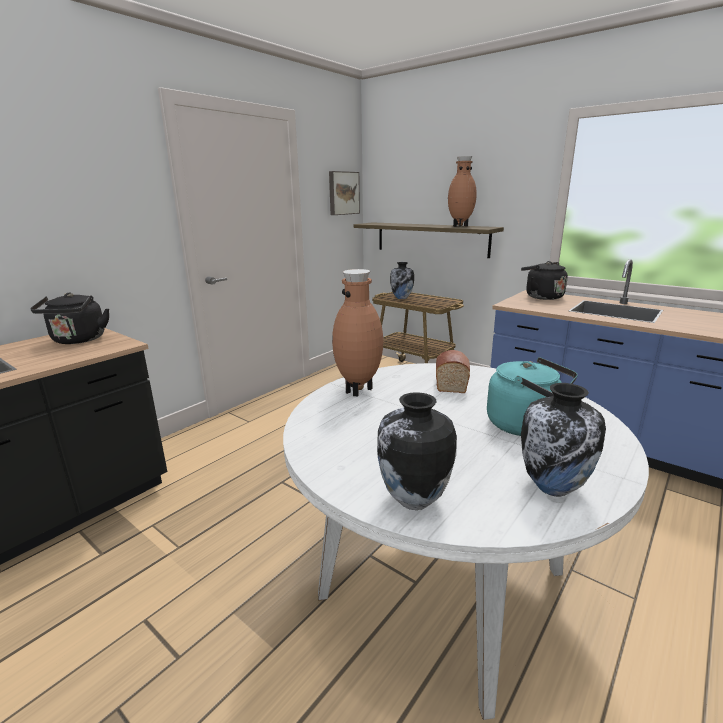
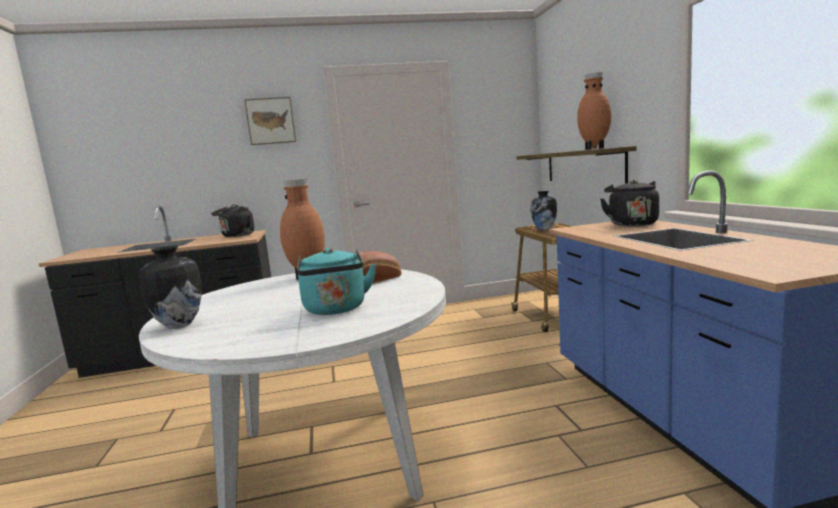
camera: 40 degrees right, 10 degrees down
picture [329,171,360,215] -> picture moved to [244,97,296,145]
vase [521,383,606,496] -> none

